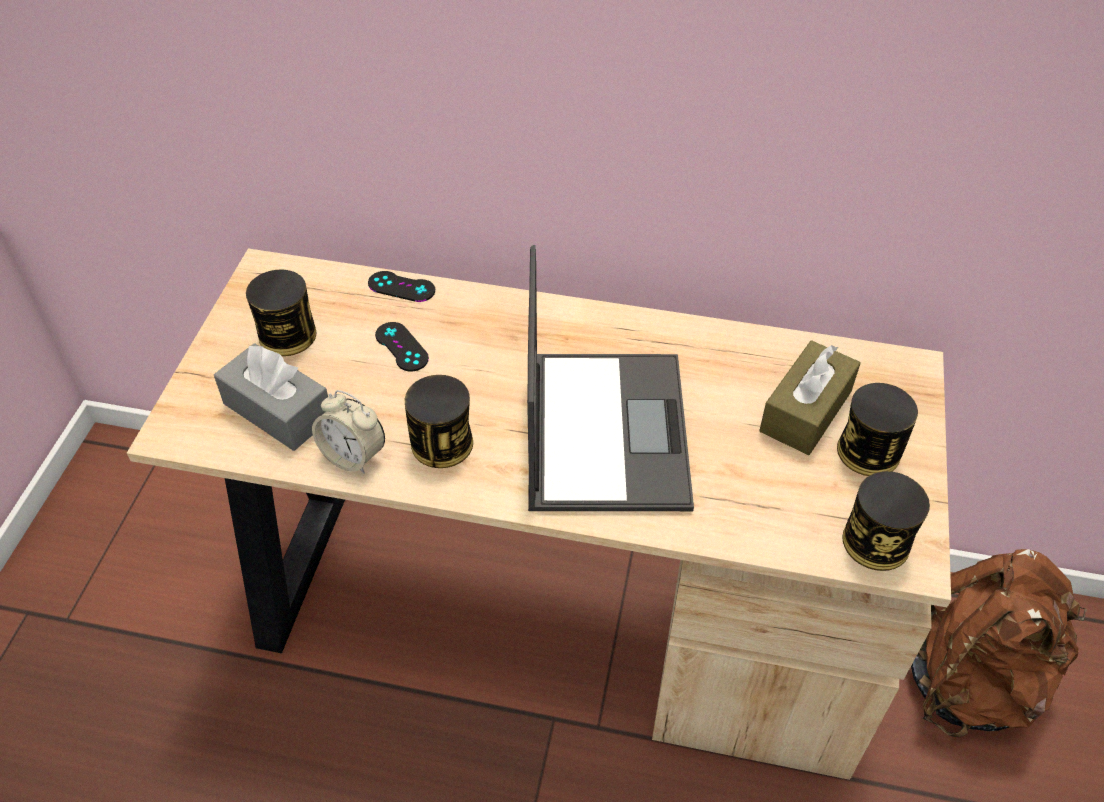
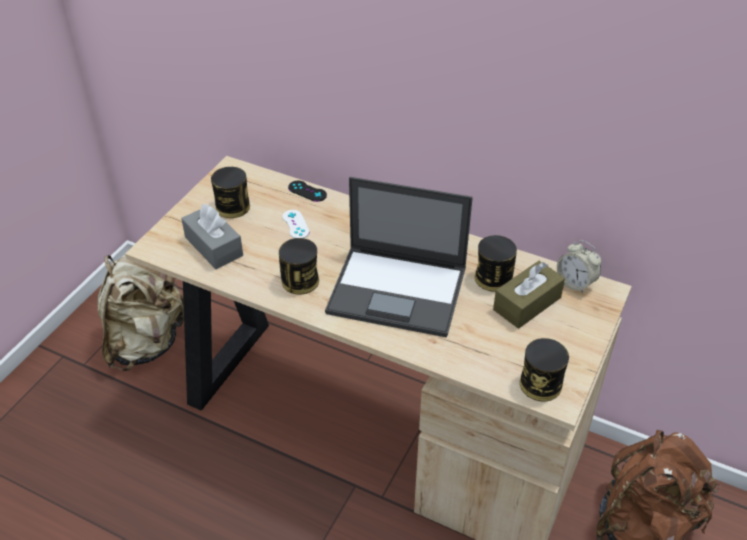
camera: 15 degrees right, 5 degrees down
alarm clock [312,390,385,474] -> alarm clock moved to [557,240,601,294]
black game controller [375,322,429,371] -> white game controller [282,210,310,238]
laptop [527,245,694,511] -> laptop turned 90 degrees clockwise [325,177,473,337]
can [837,383,918,476] -> can moved to [475,235,517,292]
none -> beige backpack [97,254,184,371]

